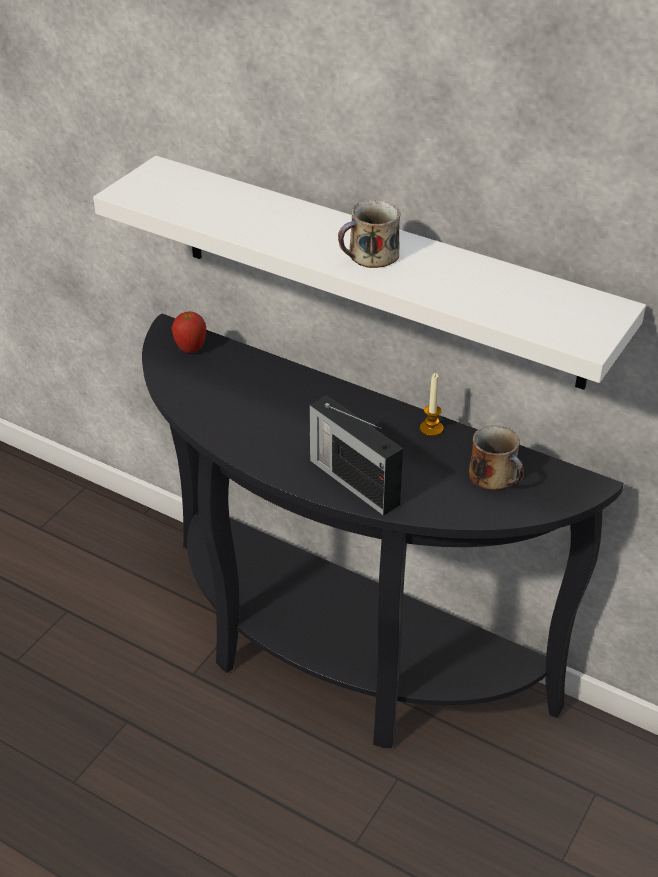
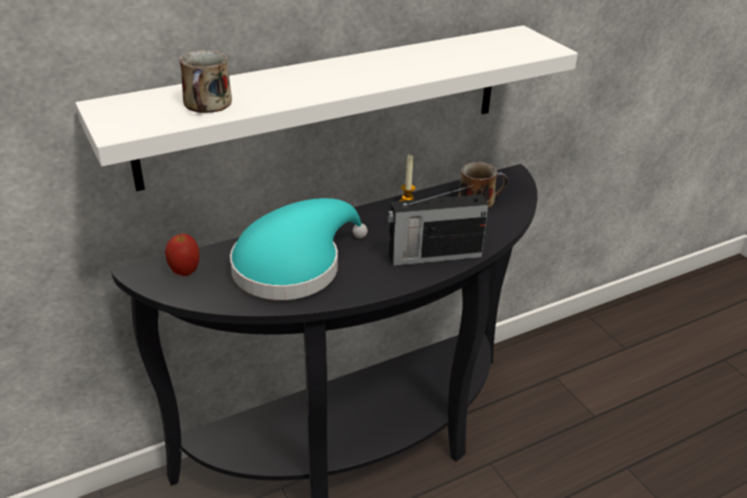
camera: 60 degrees left, 5 degrees down
mug [338,200,401,268] -> mug moved to [179,50,232,113]
none -> turquoise hat [230,198,368,300]

